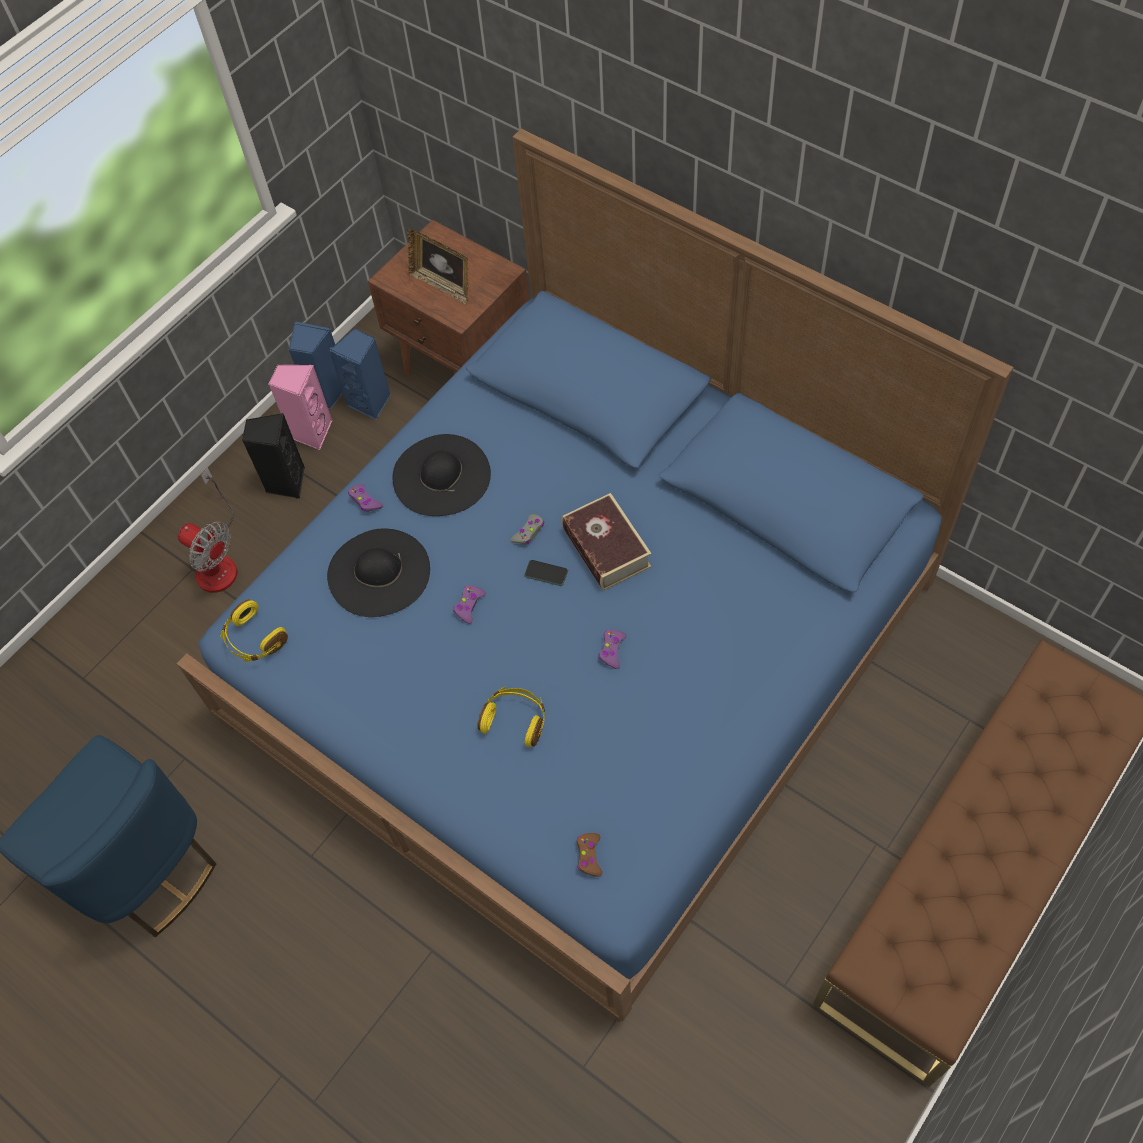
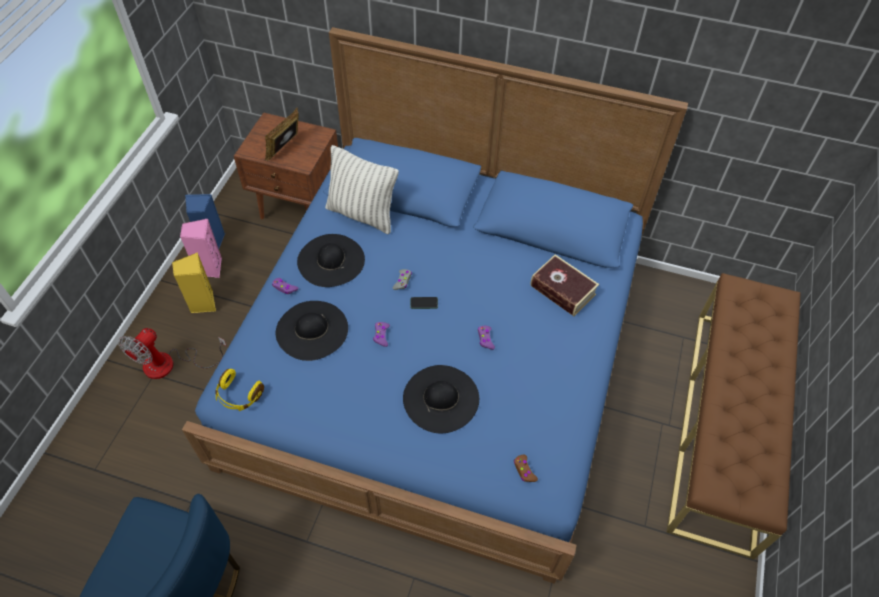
camera: 25 degrees left, 5 degrees down
fan [178,468,238,593] -> fan turned 105 degrees clockwise [118,328,227,379]
black speaker [242,413,305,499] -> yellow speaker [172,252,216,313]
blue speaker [329,328,391,420] -> none
picture frame [407,229,469,305] -> picture frame turned 105 degrees clockwise [265,108,299,161]
yellow headphones [478,687,545,747] -> black hat [403,365,479,433]
book [562,493,651,591] -> book moved to [530,254,599,316]
none -> pillow [325,145,399,234]

